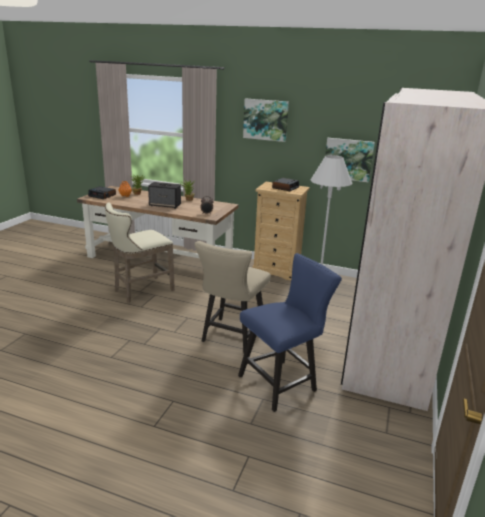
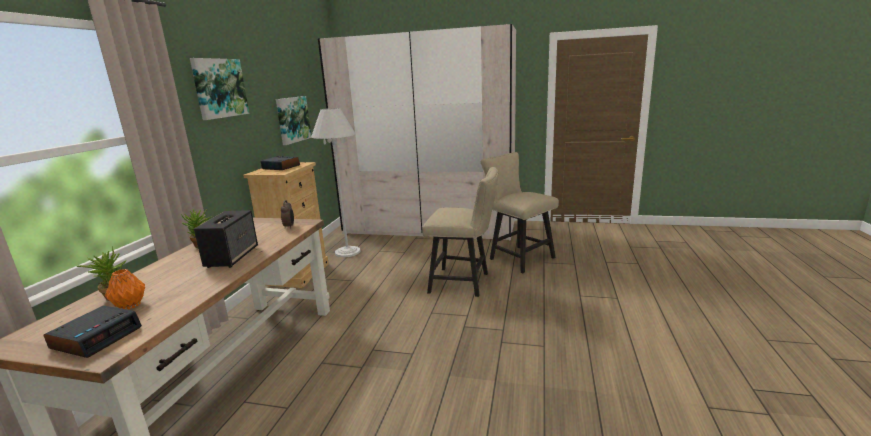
camera: 95 degrees left, 5 degrees down
beige stool [105,203,175,303] -> none
blue chair [238,253,342,412] -> beige chair [481,152,559,274]

